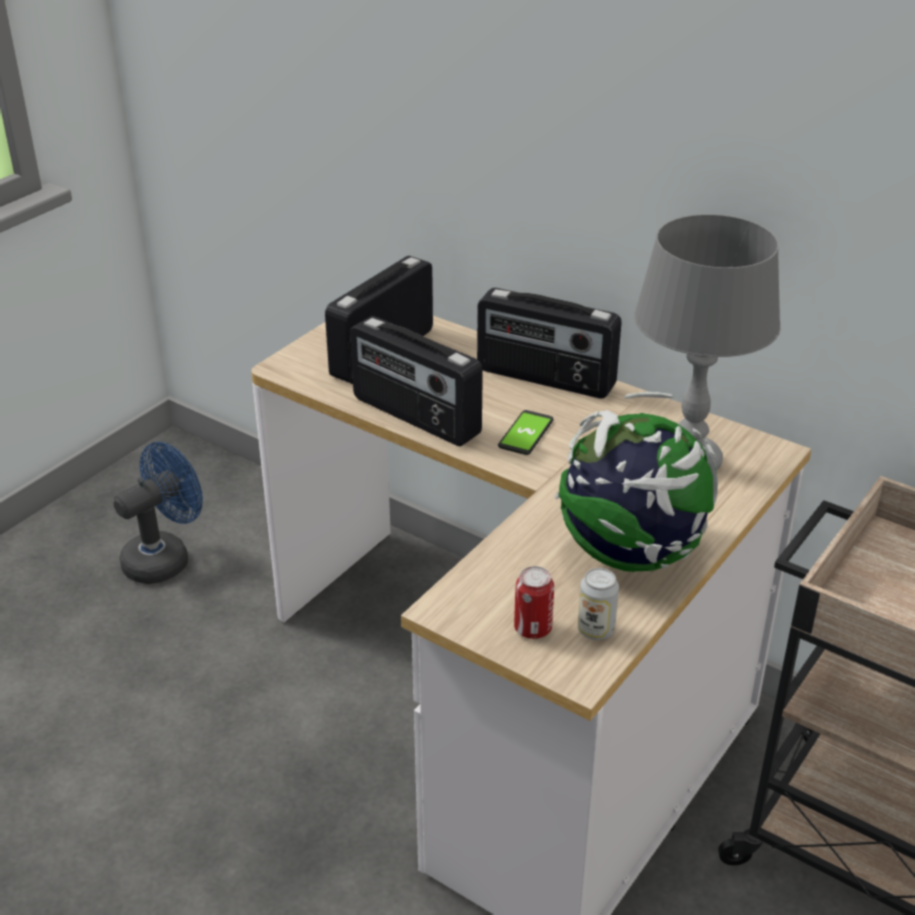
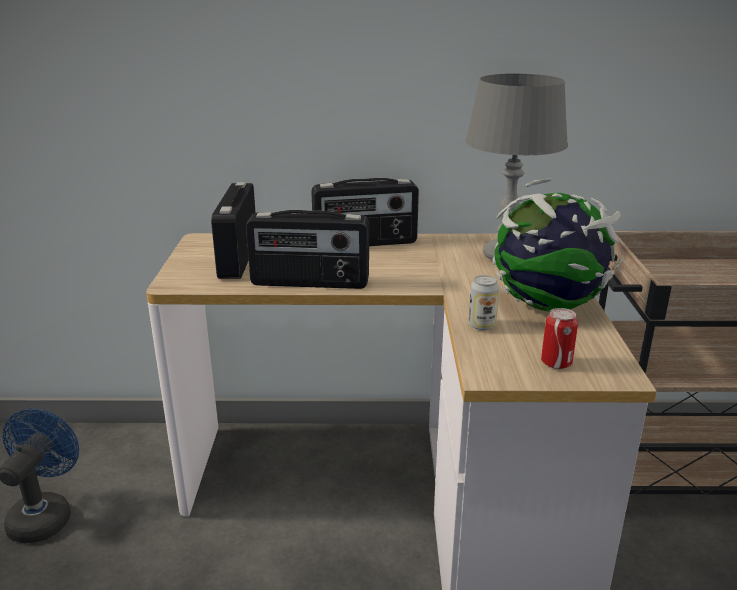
camera: 35 degrees left, 10 degrees down
phone [498,410,554,455] -> none
can [578,568,619,640] -> can moved to [468,275,499,331]

